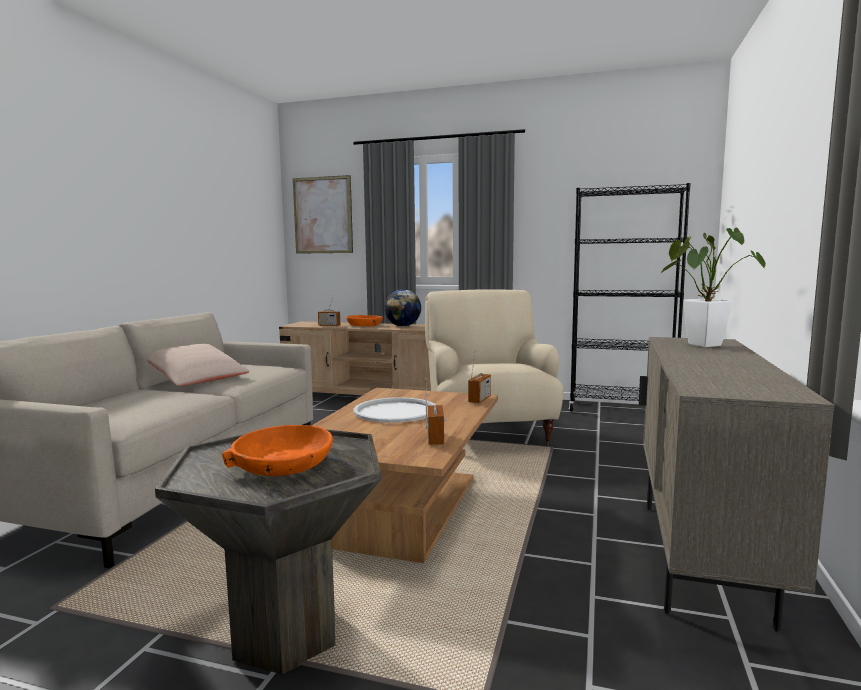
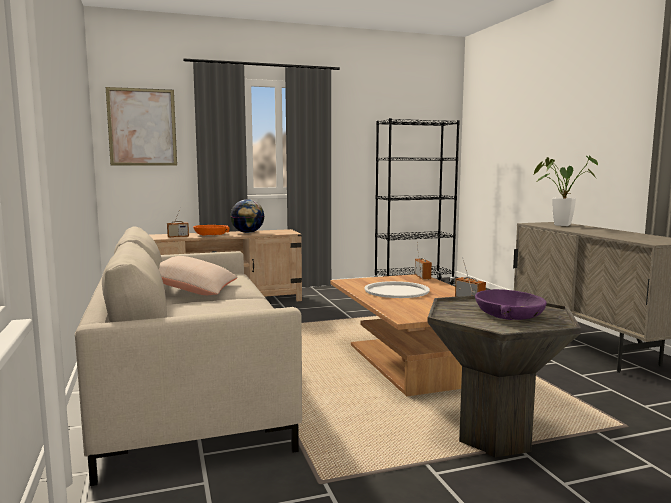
camera: 35 degrees left, 0 degrees up
orange bowl [222,425,333,476] -> purple bowl [475,289,547,320]
beige armchair [425,289,563,446] -> none

